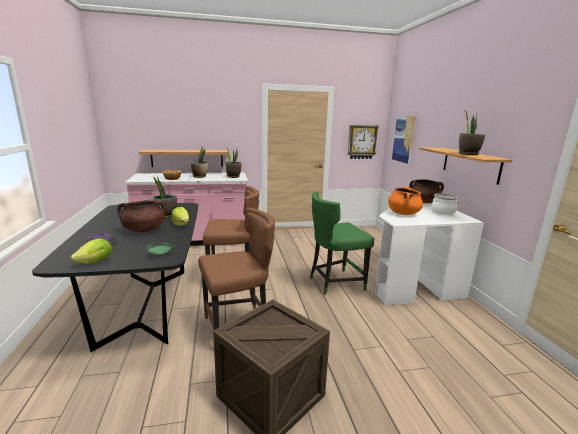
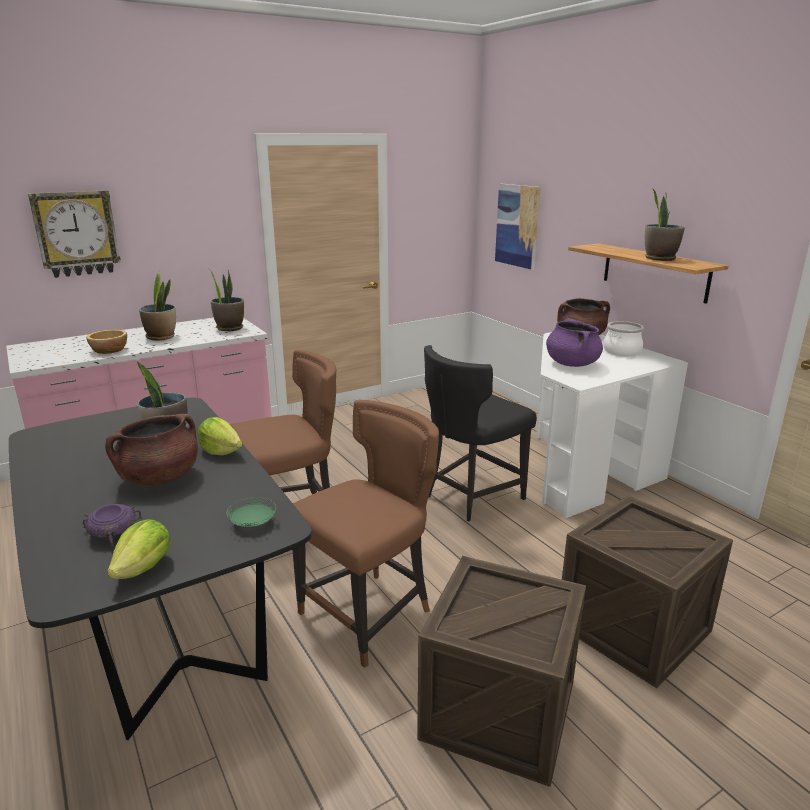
camera: 20 degrees left, 5 degrees up
shelf [139,149,228,167] -> none
green chair [310,192,374,295] -> black chair [424,345,537,522]
wall clock [347,125,379,159] -> wall clock moved to [28,190,121,278]
orange cooking pot [388,186,423,215] -> purple cooking pot [546,318,603,367]
none -> crate [562,495,733,688]

